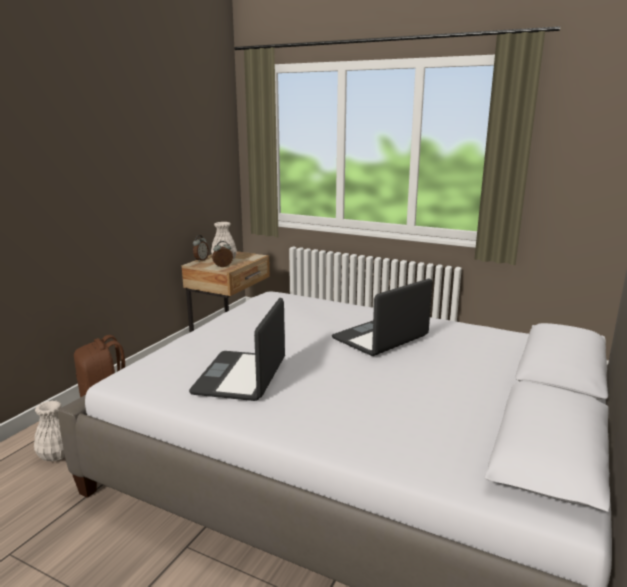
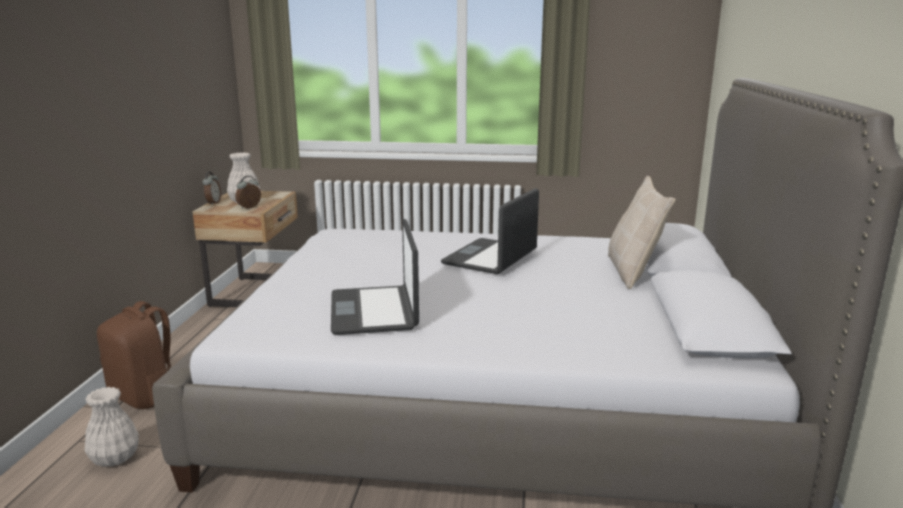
camera: 20 degrees left, 0 degrees up
none -> beige pillow [608,176,676,289]

